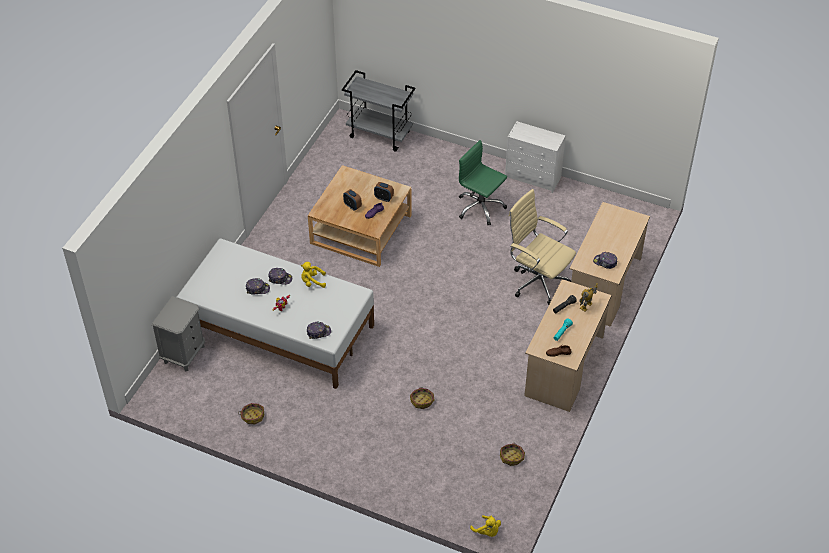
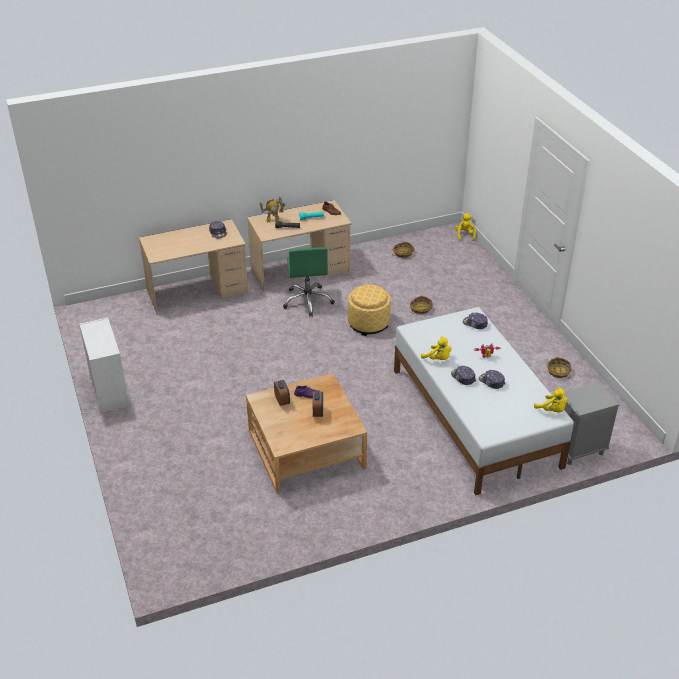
camera: 135 degrees left, 10 degrees down
grey cart [342,70,415,152] -> none
green office chair [459,140,507,225] -> green office chair moved to [283,247,335,317]
beige office chair [509,189,576,305] -> none
none -> ottoman [348,284,391,336]
none -> yellow plush toy [534,387,568,412]

